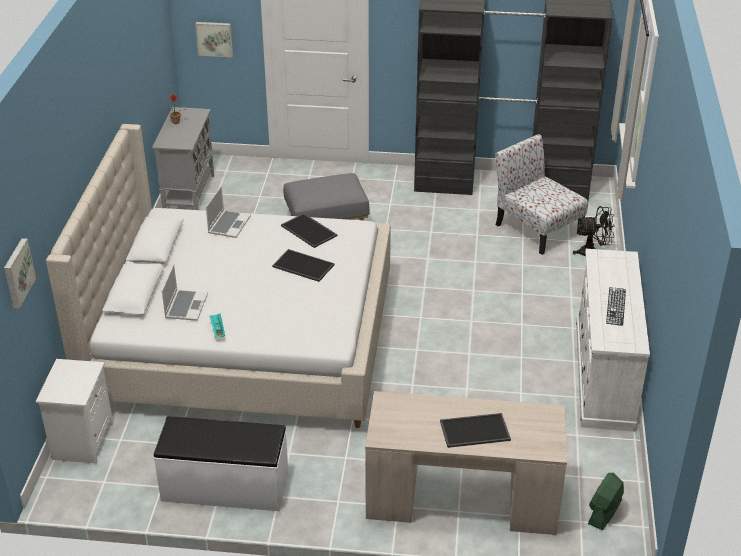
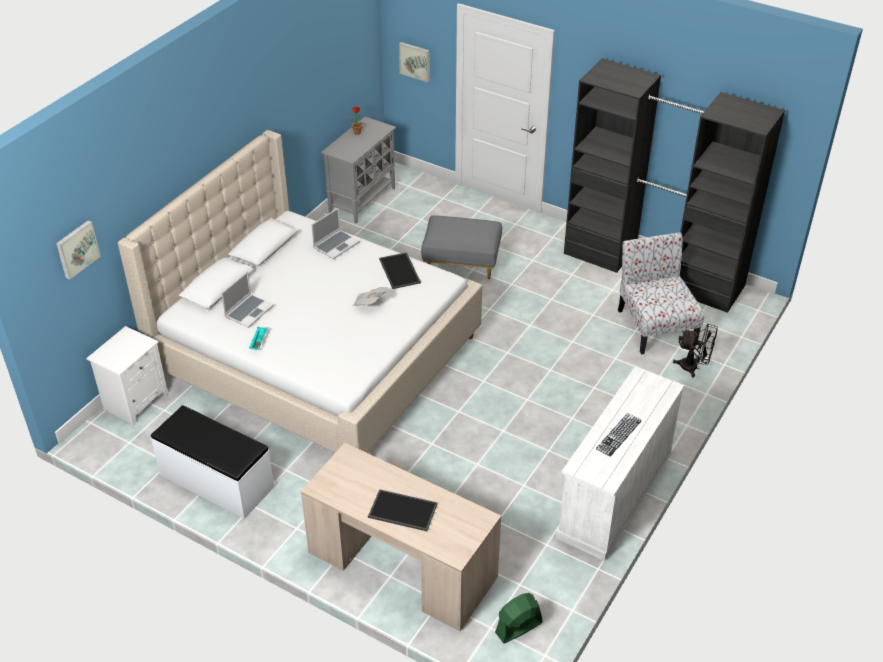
camera: 25 degrees right, 5 degrees up
tray [272,249,335,282] -> newspaper [353,287,387,306]

